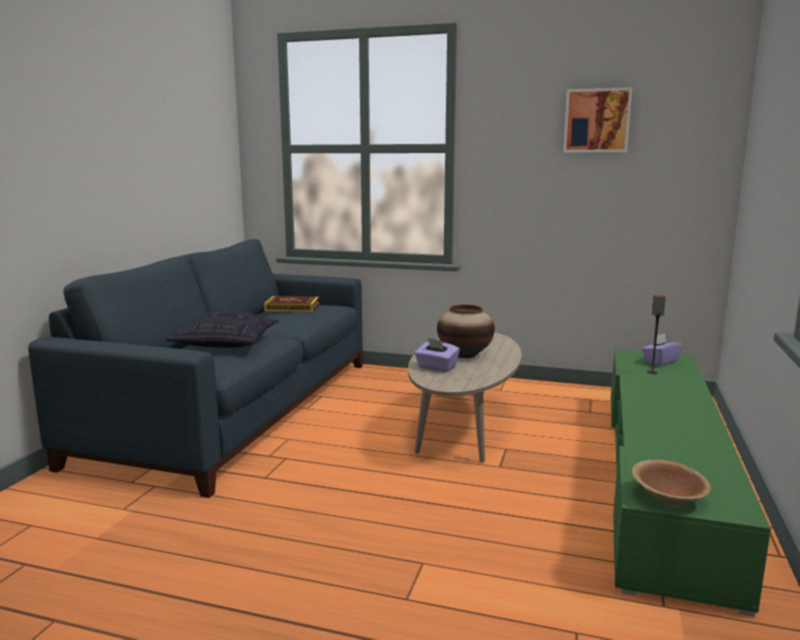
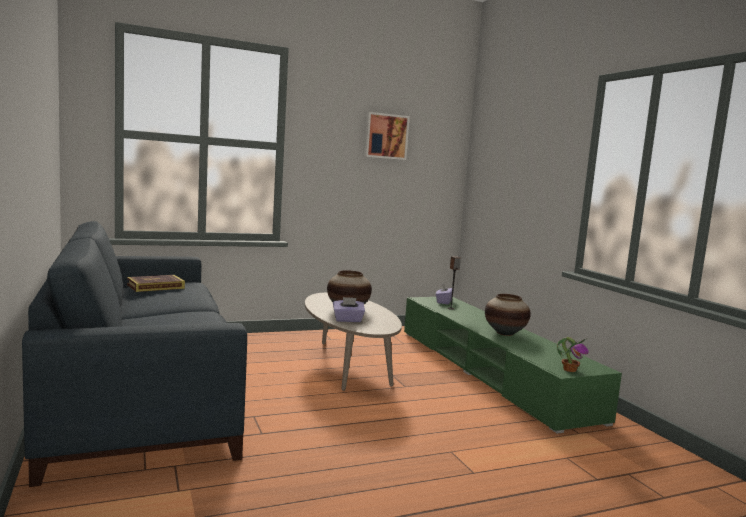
camera: 40 degrees left, 5 degrees down
pillow [166,310,279,348] -> none
brown bowl [632,460,711,505] -> potted plant [557,337,589,372]
none -> vase [485,294,531,336]

